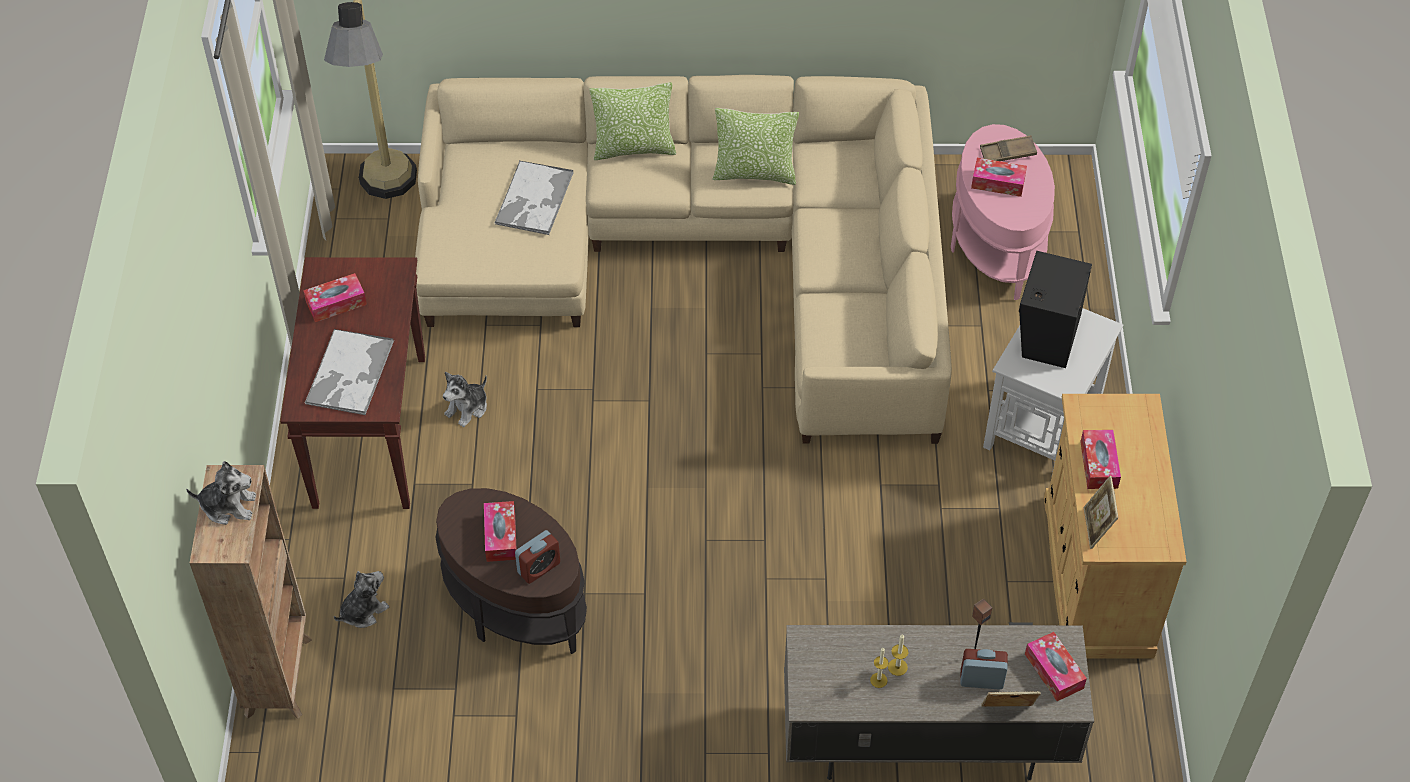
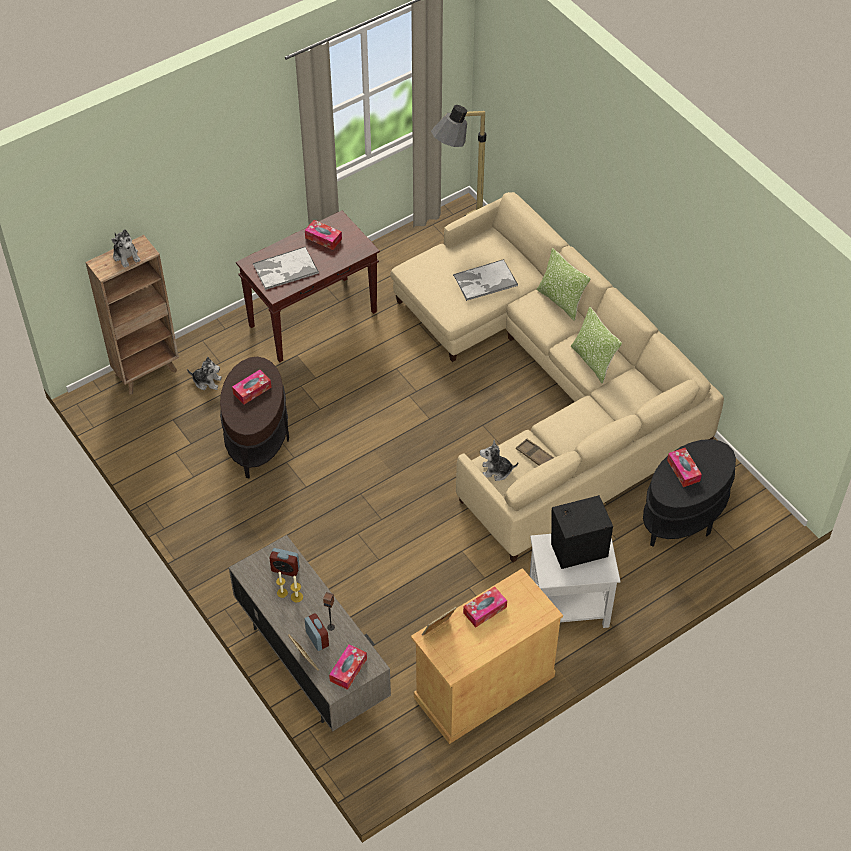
camera: 55 degrees right, 0 degrees up
plush toy [443,372,487,427] -> plush toy moved to [480,440,518,481]
alarm clock [515,530,560,584] -> alarm clock moved to [269,548,300,577]
pink side table [951,124,1055,300] -> black side table [643,439,736,547]
brown tray [980,135,1037,161] -> brown tray moved to [516,439,554,466]

